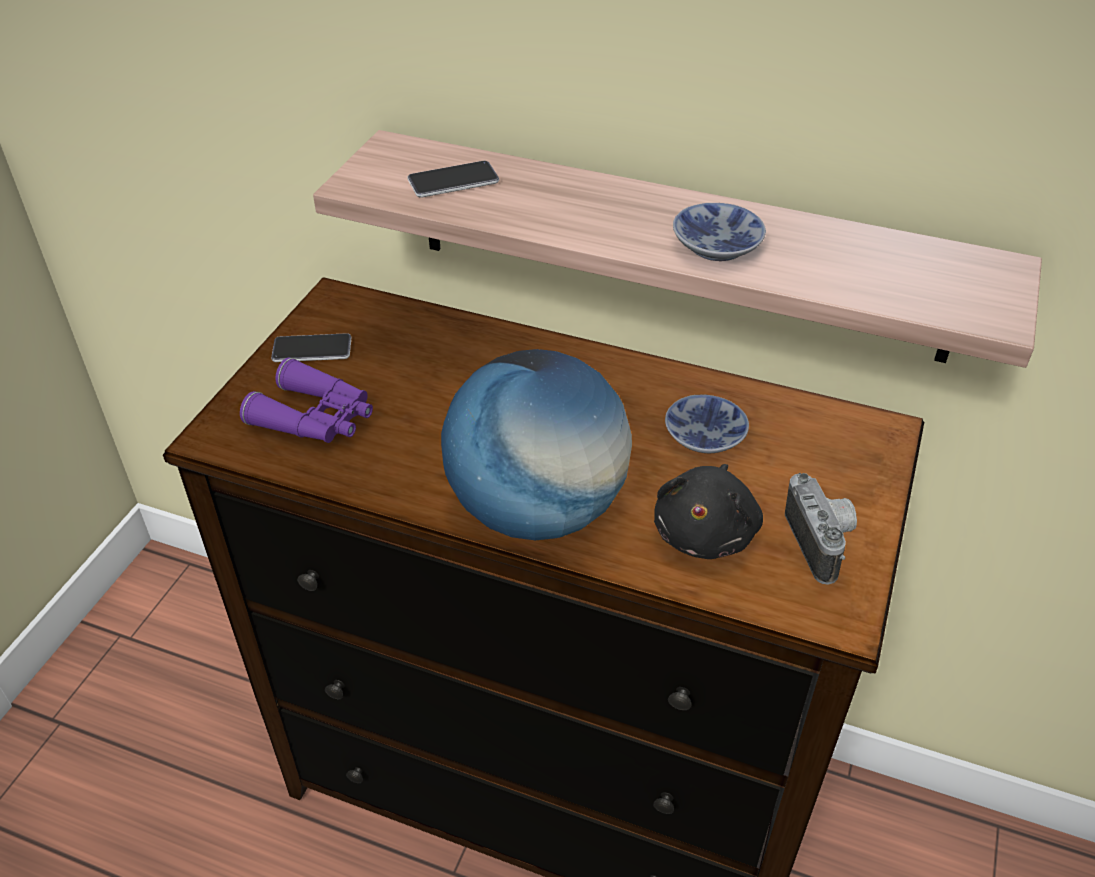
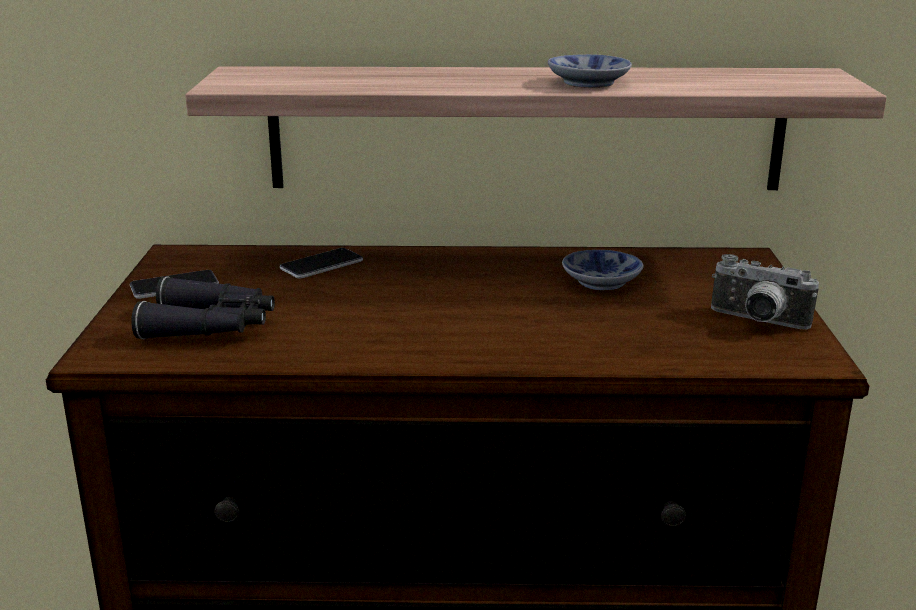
camera: 20 degrees left, 20 degrees down
purple binoculars [240,358,373,443] -> black binoculars [131,276,275,339]
phone [407,161,499,198] -> phone moved to [280,248,363,279]
globe [441,349,632,540] -> none
black plush toy [654,464,763,559] -> none
camera [785,473,857,585] -> camera turned 150 degrees clockwise [711,254,819,330]

